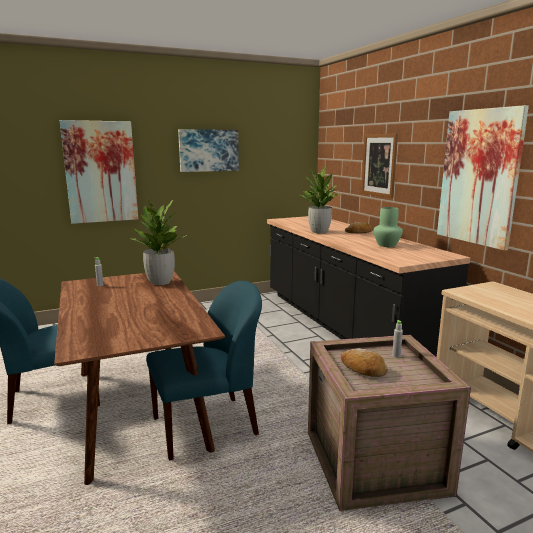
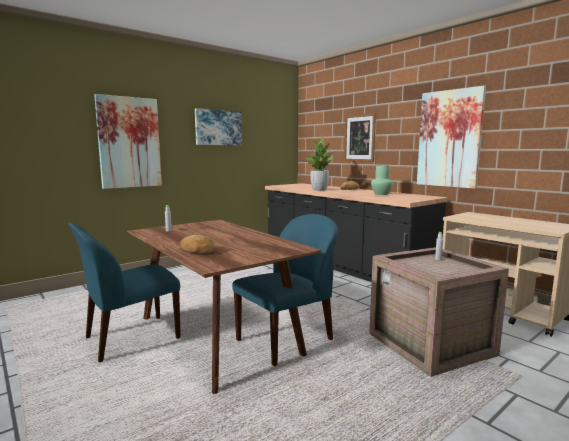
camera: 15 degrees left, 5 degrees down
potted plant [129,198,187,285] -> none
bread [341,348,388,377] -> bread moved to [180,235,217,254]

